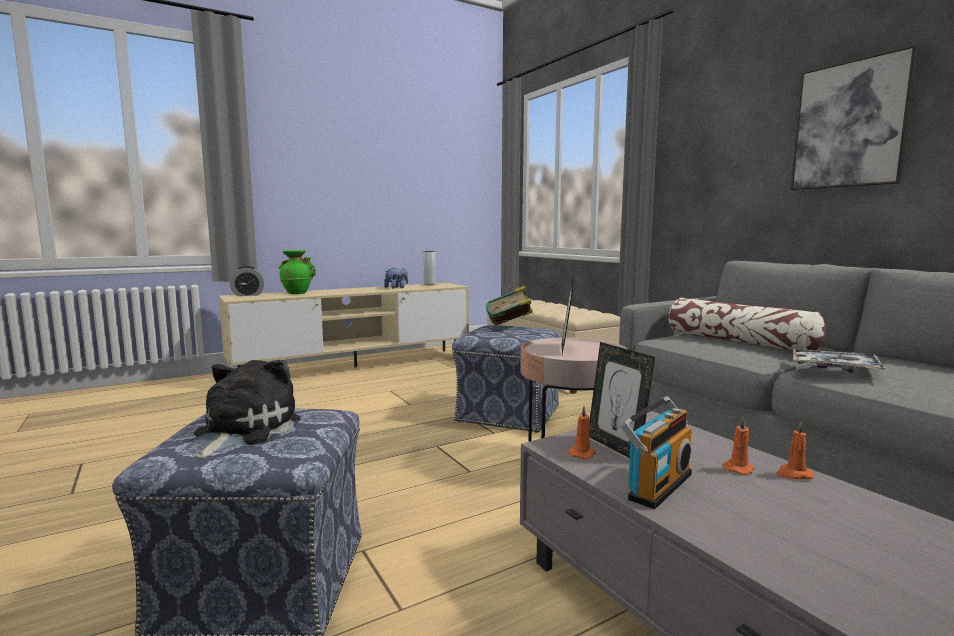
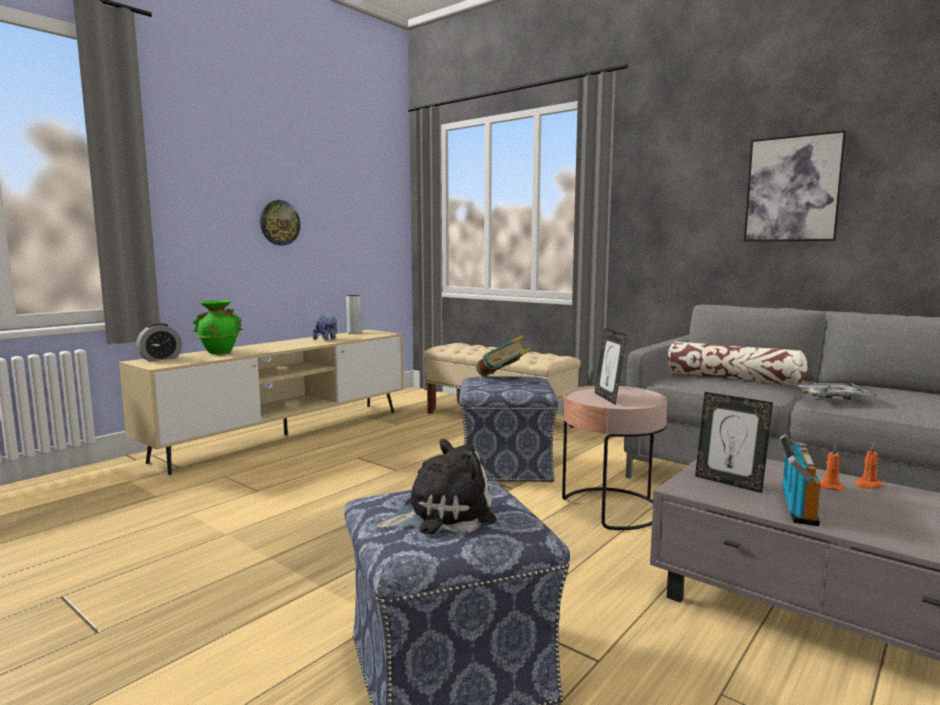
camera: 20 degrees left, 0 degrees up
plush toy [194,359,300,458] -> plush toy turned 75 degrees clockwise [376,439,496,534]
orange candle [568,406,596,459] -> none
none -> wall clock [260,200,300,245]

